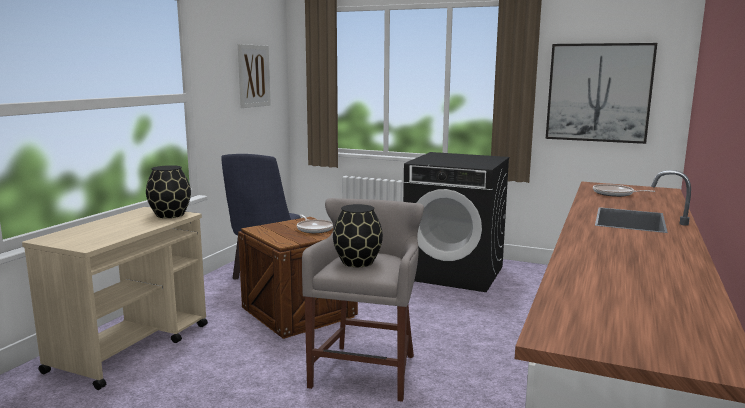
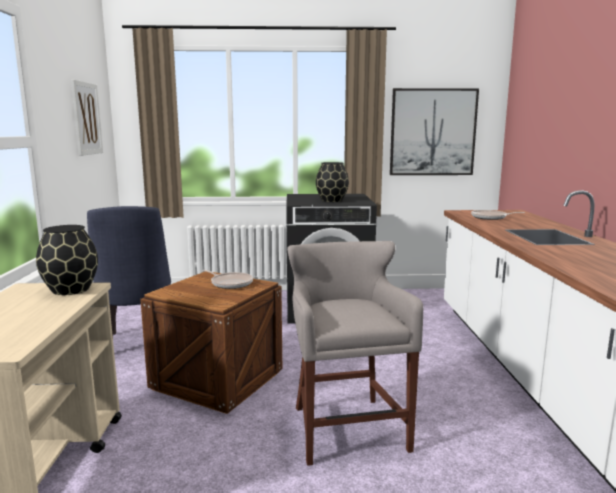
camera: 25 degrees left, 0 degrees up
black vase [333,204,383,267] -> black vase moved to [316,162,349,202]

